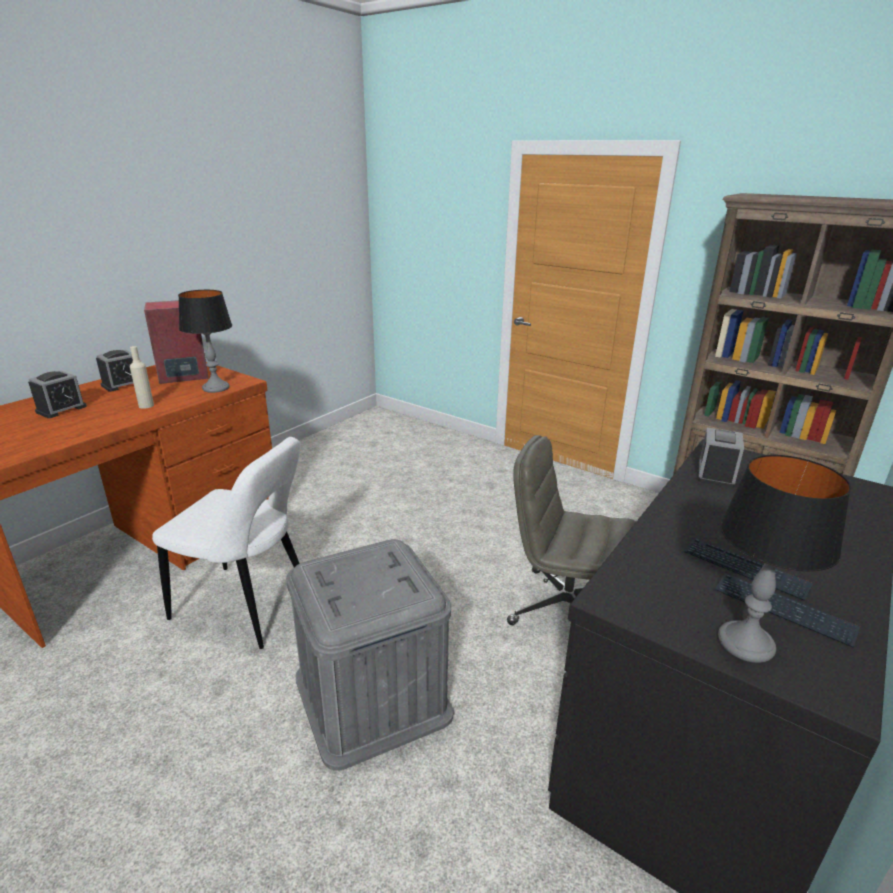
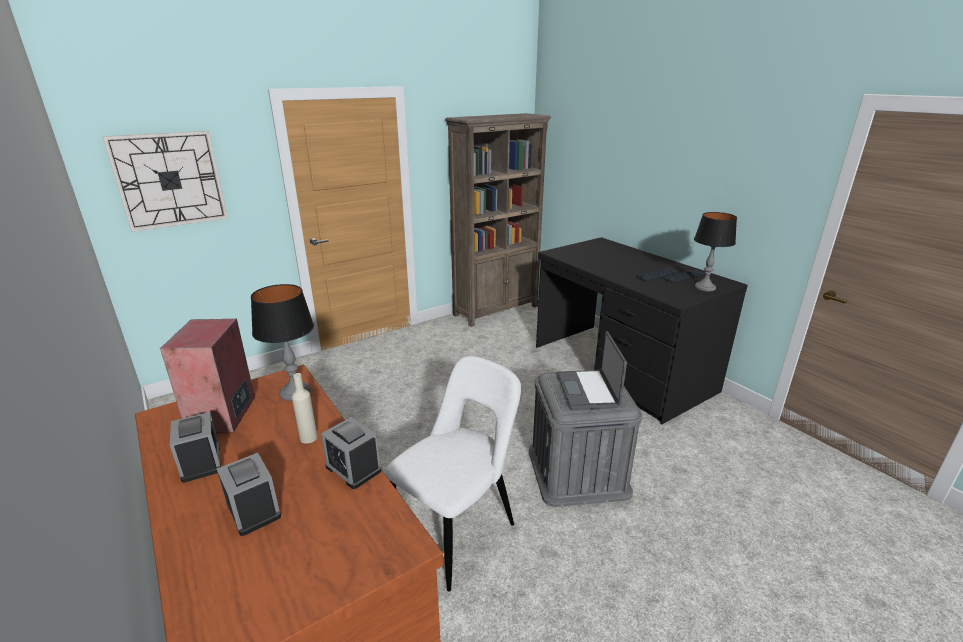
camera: 70 degrees left, 0 degrees up
grey office chair [507,435,636,625] -> none
alarm clock [698,428,744,488] -> alarm clock moved to [321,417,381,489]
none -> wall clock [102,131,228,232]
none -> laptop [557,331,627,410]

